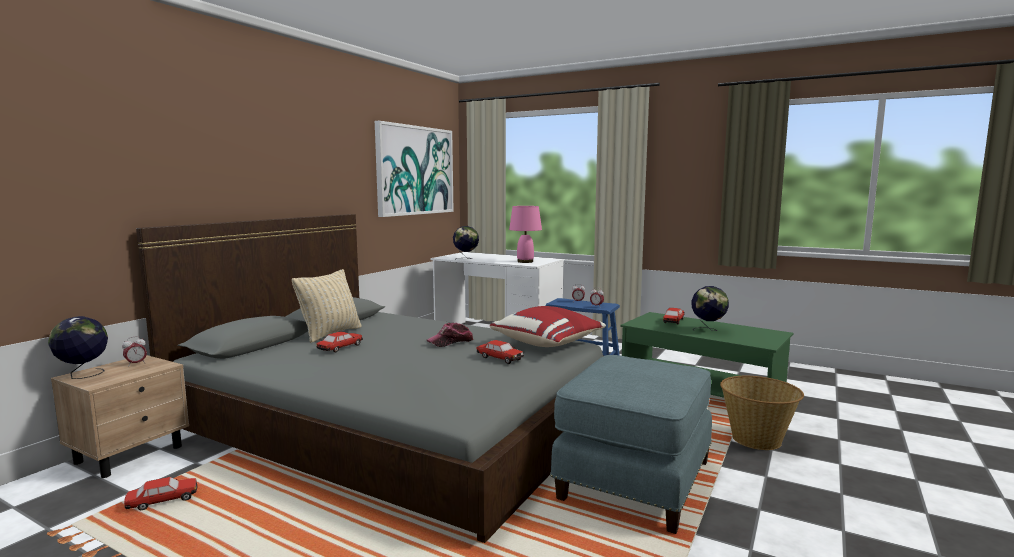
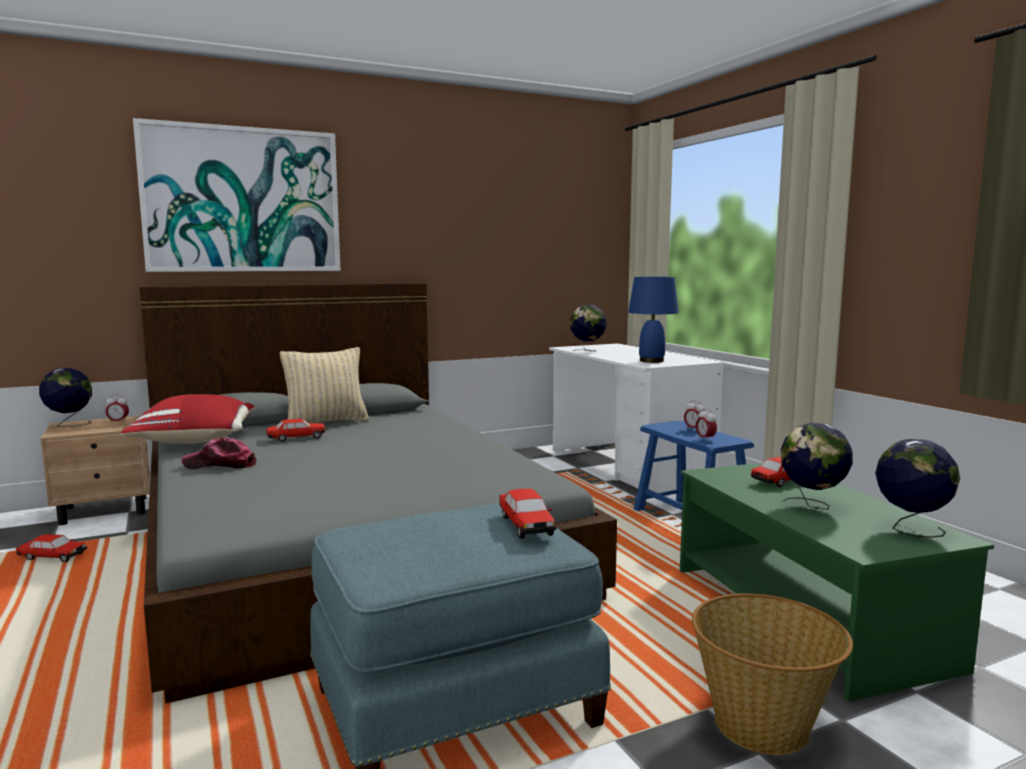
camera: 35 degrees right, 0 degrees up
picture [375,121,454,217] -> picture moved to [133,118,340,272]
cap [427,323,474,347] -> cap moved to [182,437,257,469]
toy car [477,340,524,364] -> toy car moved to [499,489,557,539]
red pillow [490,306,606,347] -> red pillow moved to [121,394,255,444]
pink table lamp [509,206,542,263] -> blue table lamp [628,277,679,363]
none -> globe [875,439,960,538]

